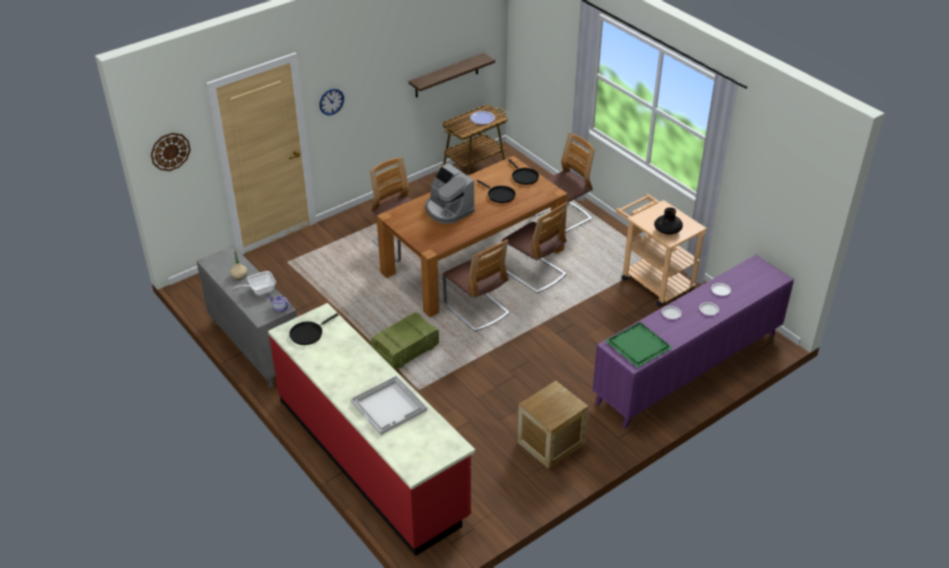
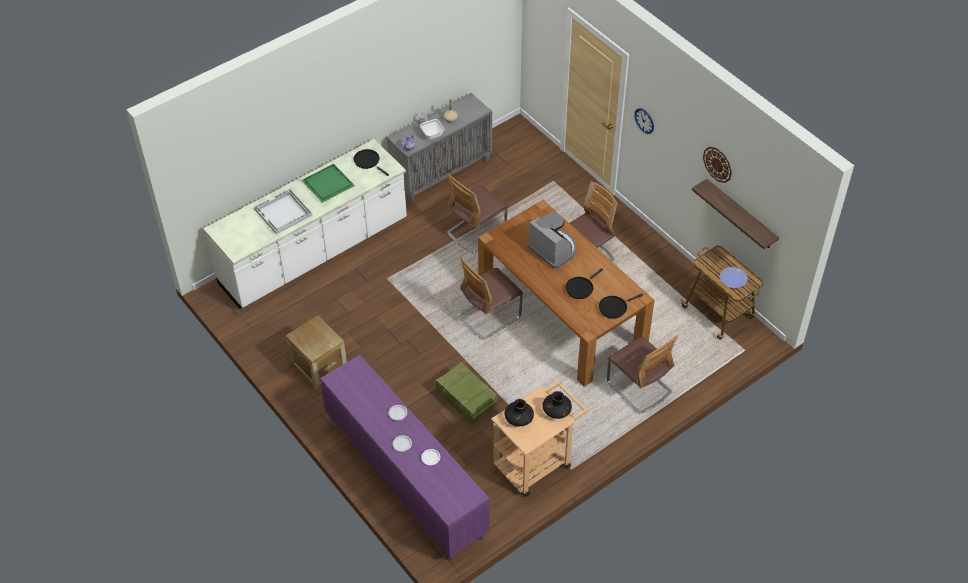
camera: 90 degrees right, 10 degrees up
wall clock [151,133,191,171] -> wall clock moved to [703,147,732,183]
red counter [268,303,475,556] -> white counter [203,139,407,309]
crate [371,312,439,370] -> crate moved to [435,363,497,424]
coffee machine [425,164,475,224] -> coffee machine turned 90 degrees clockwise [528,212,577,269]
chair [502,202,568,293] -> chair moved to [447,174,508,254]
green tray [606,322,673,368] -> green tray moved to [301,164,355,203]
none -> black vase [542,391,572,419]

